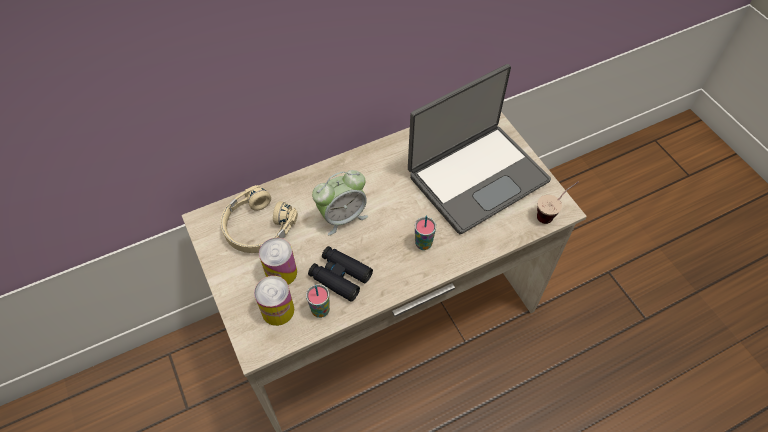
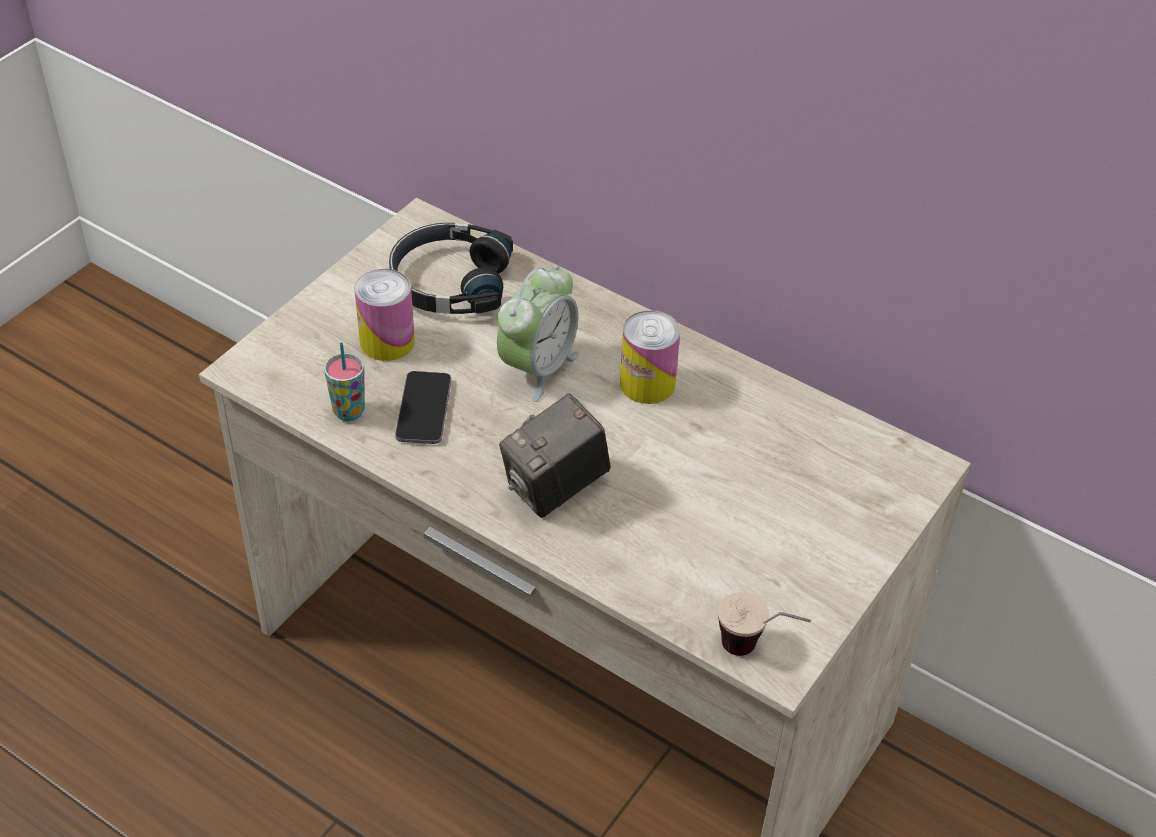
camera: 60 degrees right, 10 degrees down
beige headphones [221,185,298,253] -> black headphones [389,223,513,314]
can [254,276,294,326] -> can moved to [620,310,680,404]
black binoculars [308,246,373,302] -> phone [395,371,451,444]
alarm clock [312,170,368,235] -> alarm clock turned 90 degrees counterclockwise [497,265,579,402]
laptop [408,64,551,234] -> none
cup [415,215,436,250] -> camera [499,393,611,518]

